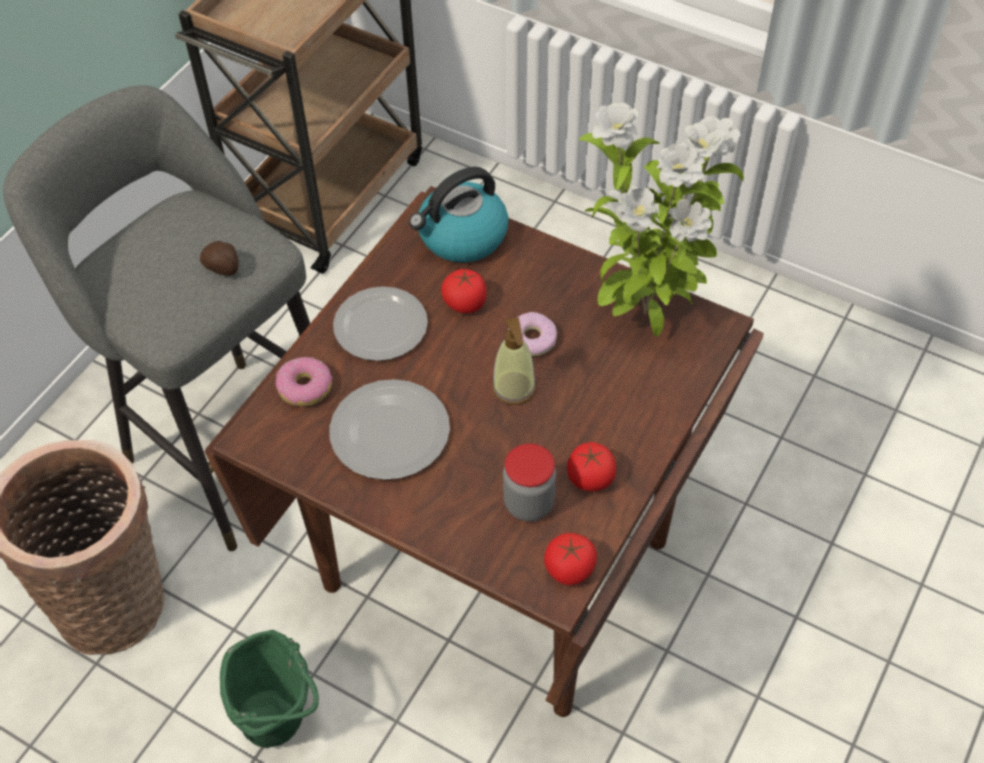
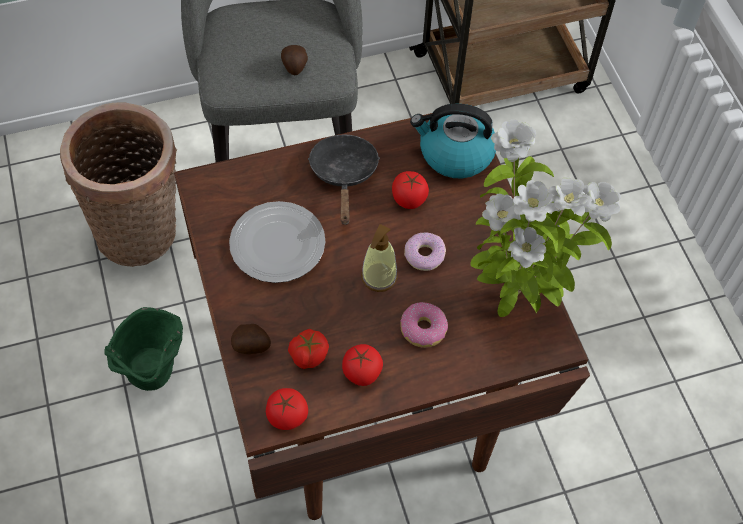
camera: 40 degrees right, 5 degrees up
donut [276,357,333,407] -> donut moved to [400,302,448,348]
plate [333,286,428,361] -> black frying pan [308,134,380,225]
jar [503,444,556,521] -> tomato [288,329,329,369]
none -> potato [231,324,271,354]

